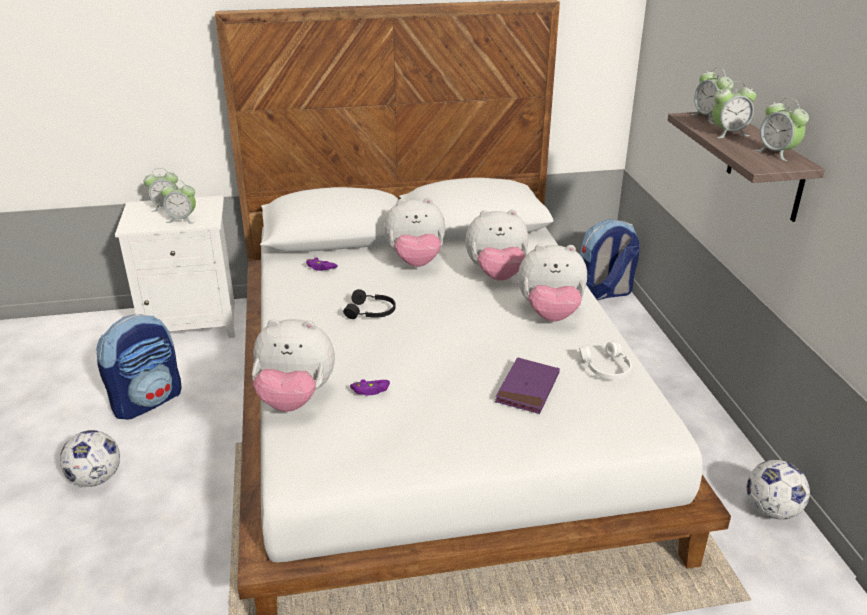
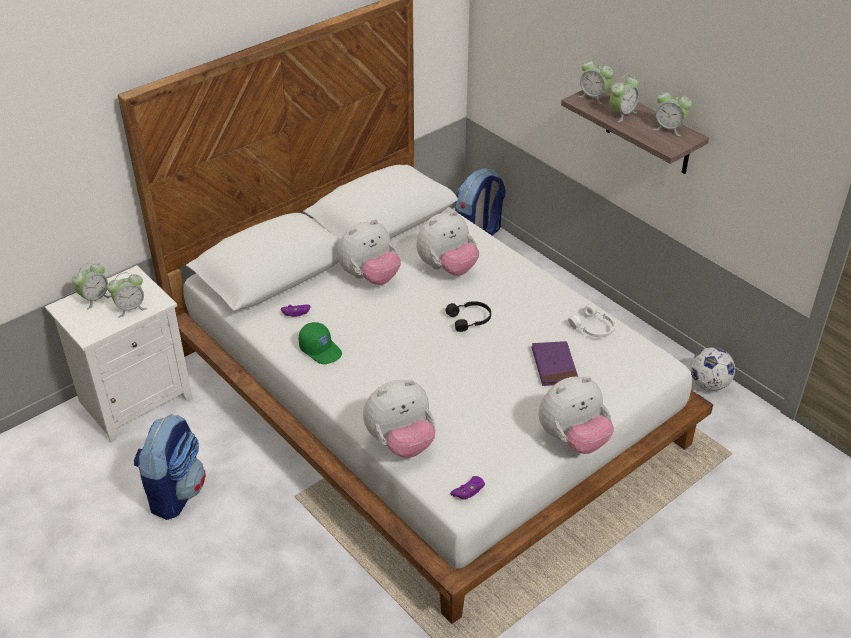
camera: 30 degrees left, 10 degrees up
football [60,430,120,487] -> none
black headphones [343,289,396,319] -> black headphones moved to [446,301,491,332]
purple game controller [350,379,390,395] -> purple game controller moved to [450,476,485,500]
plush toy [518,244,587,322] -> plush toy moved to [539,376,614,454]
none -> green cap [299,322,342,364]

